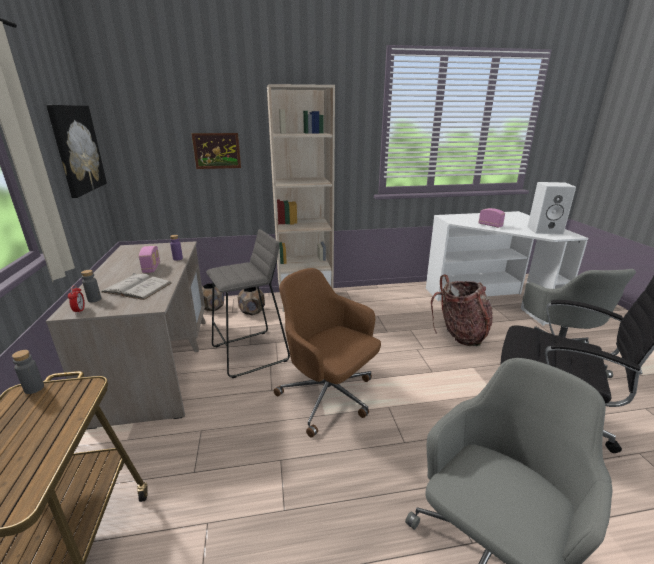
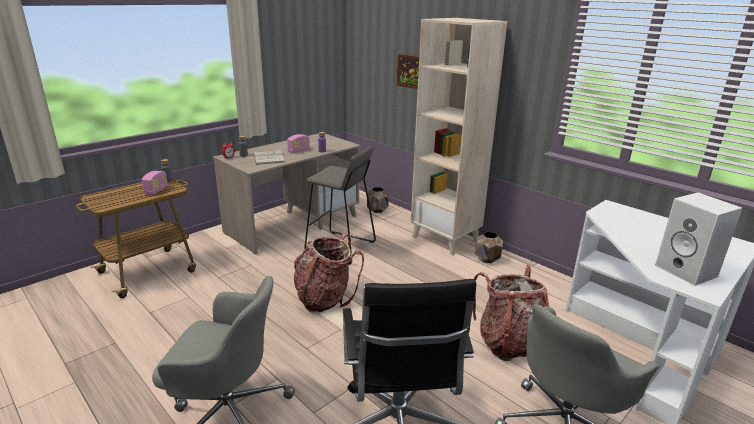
camera: 55 degrees right, 0 degrees up
picture [46,105,107,198] -> none
brown planter [237,287,265,315] -> brown planter moved to [475,232,503,263]
brown office chair [274,268,381,438] -> backpack [294,233,364,312]
radio [478,208,505,228] -> radio moved to [142,171,168,195]

